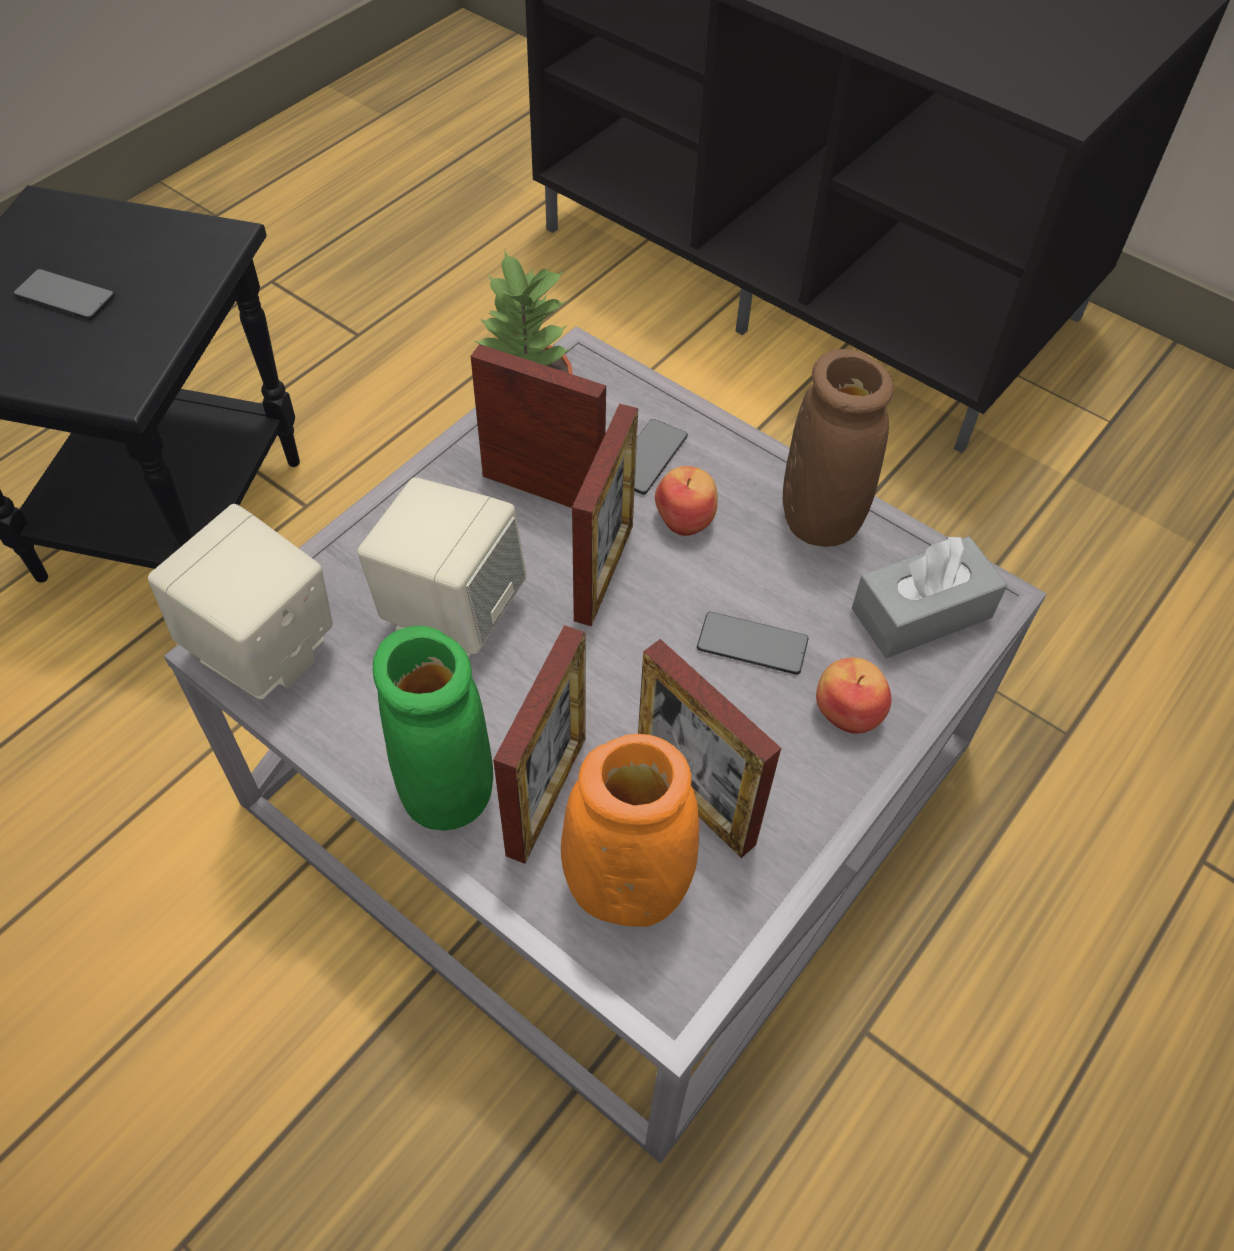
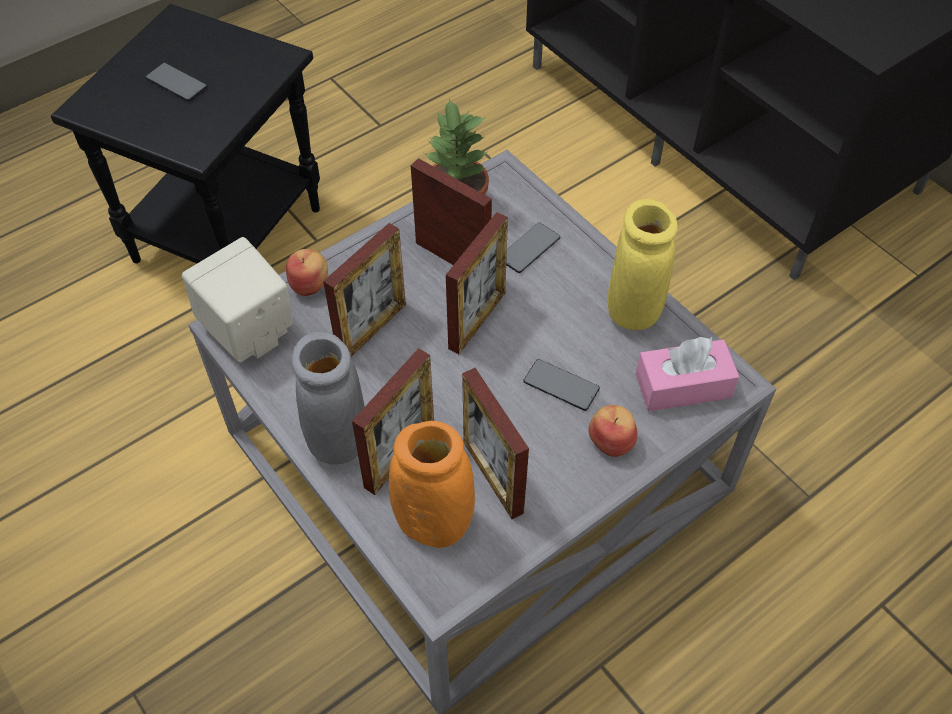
camera: 15 degrees right, 0 degrees up
beige speaker [357,477,527,658] -> picture frame [323,223,406,356]
green vase [373,626,493,831] -> grey vase [292,332,365,465]
apple [655,466,718,536] -> apple moved to [286,249,328,296]
brown vase [783,349,894,547] -> yellow vase [608,199,678,330]
grey tissue box [852,536,1008,658] -> pink tissue box [635,337,739,411]

